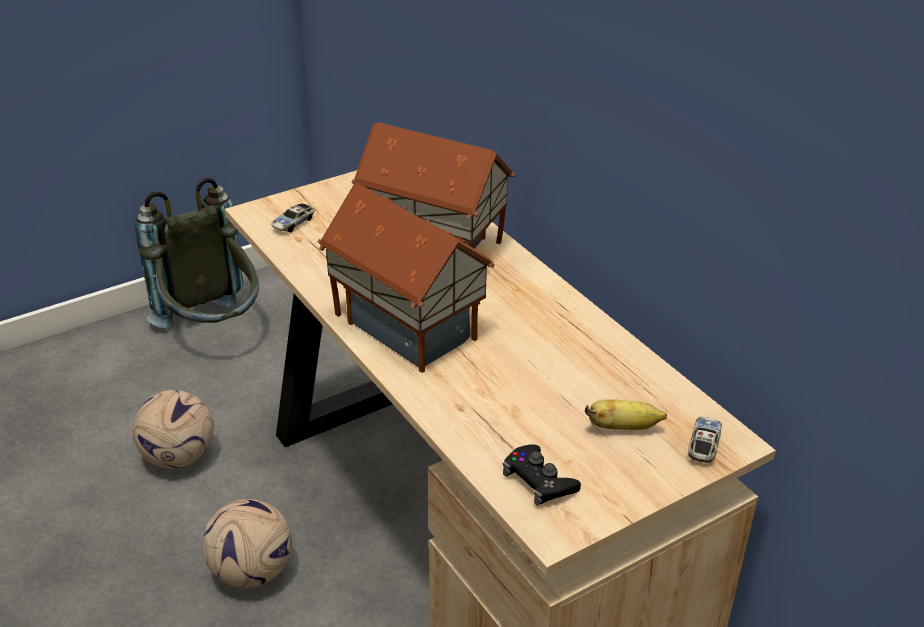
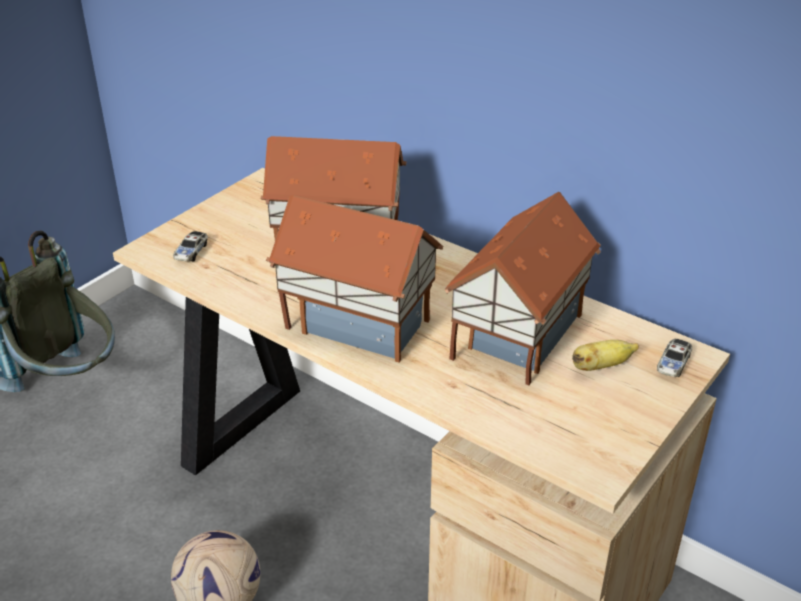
camera: 20 degrees left, 0 degrees up
football [132,390,214,469] -> none
black game controller [503,444,581,506] -> none
toy car [688,417,722,463] -> toy car turned 150 degrees counterclockwise [657,339,692,377]
none -> toy house [445,192,601,385]

